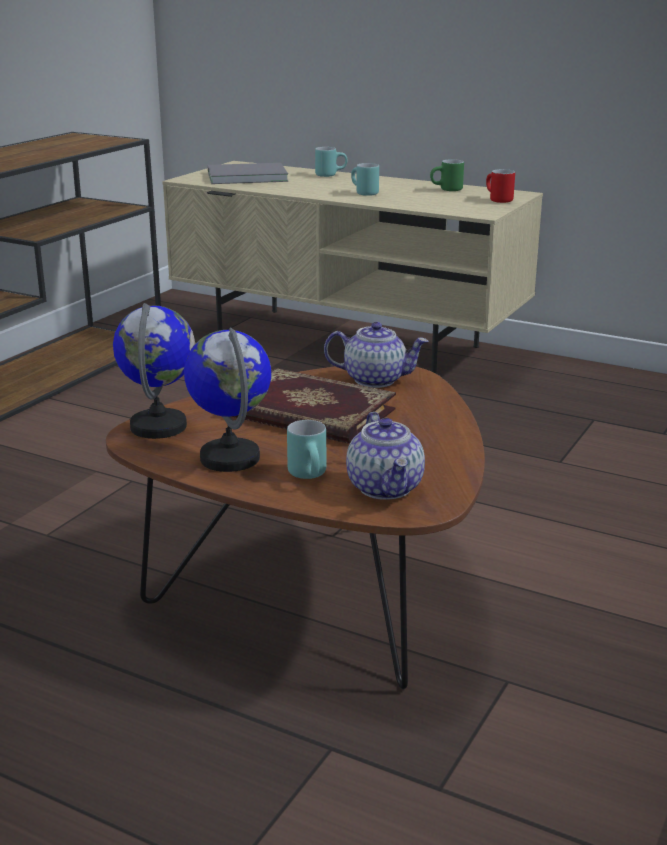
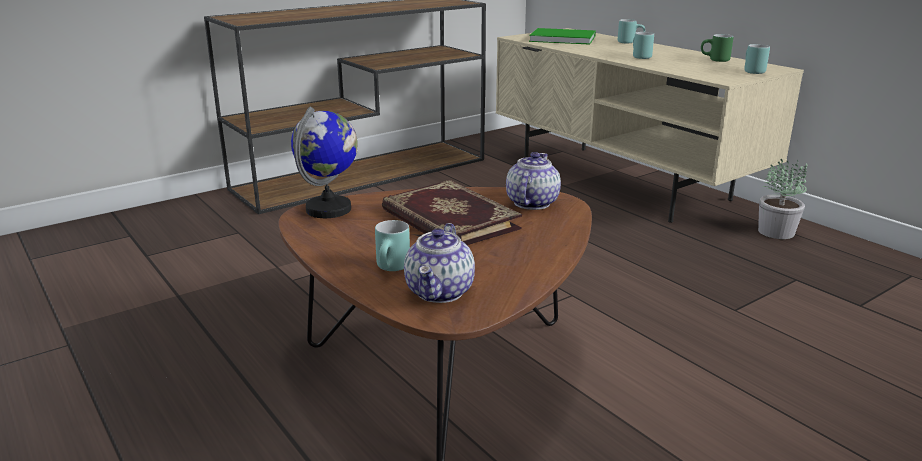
camera: 25 degrees right, 0 degrees up
globe [184,327,271,472] -> none
grey book [208,163,288,184] -> green book [529,28,596,45]
teapot [324,322,428,388] -> teapot turned 105 degrees counterclockwise [506,152,561,210]
red mug [486,169,515,203] -> turquoise mug [744,44,770,74]
none -> potted plant [758,159,807,239]

